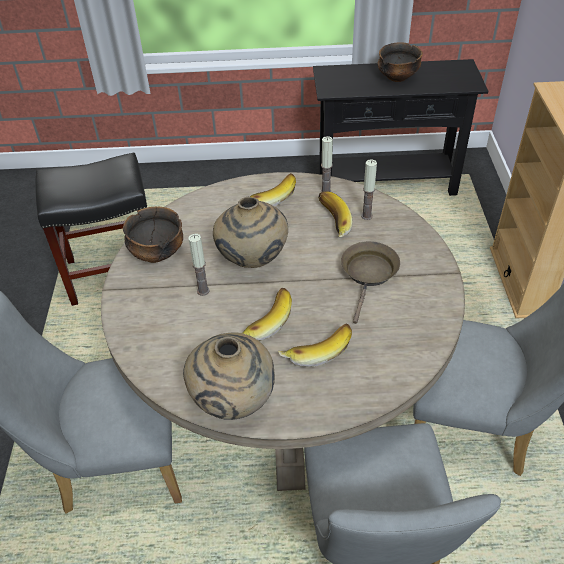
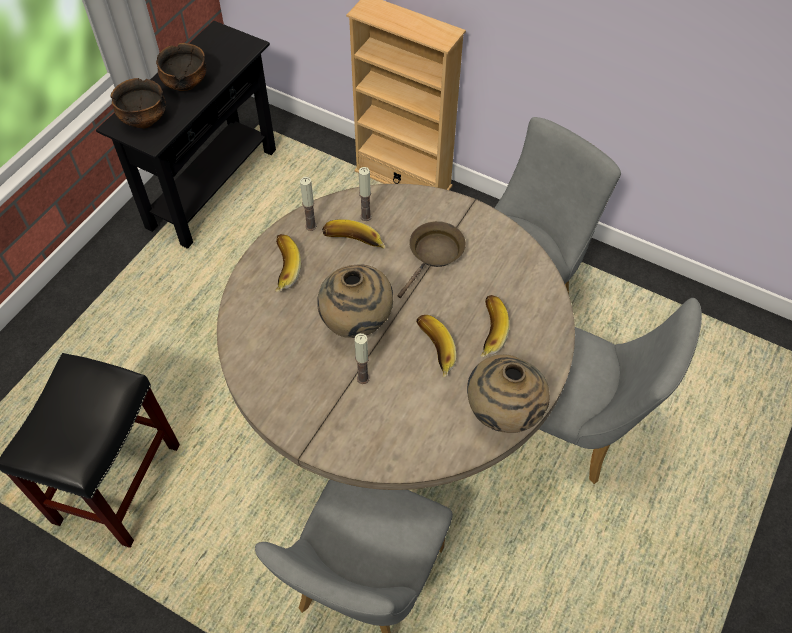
camera: 60 degrees left, 10 degrees up
bowl [123,206,183,263] -> bowl moved to [110,78,166,129]
brown frying pan [341,241,400,324] -> brown frying pan turned 75 degrees clockwise [397,221,466,298]

